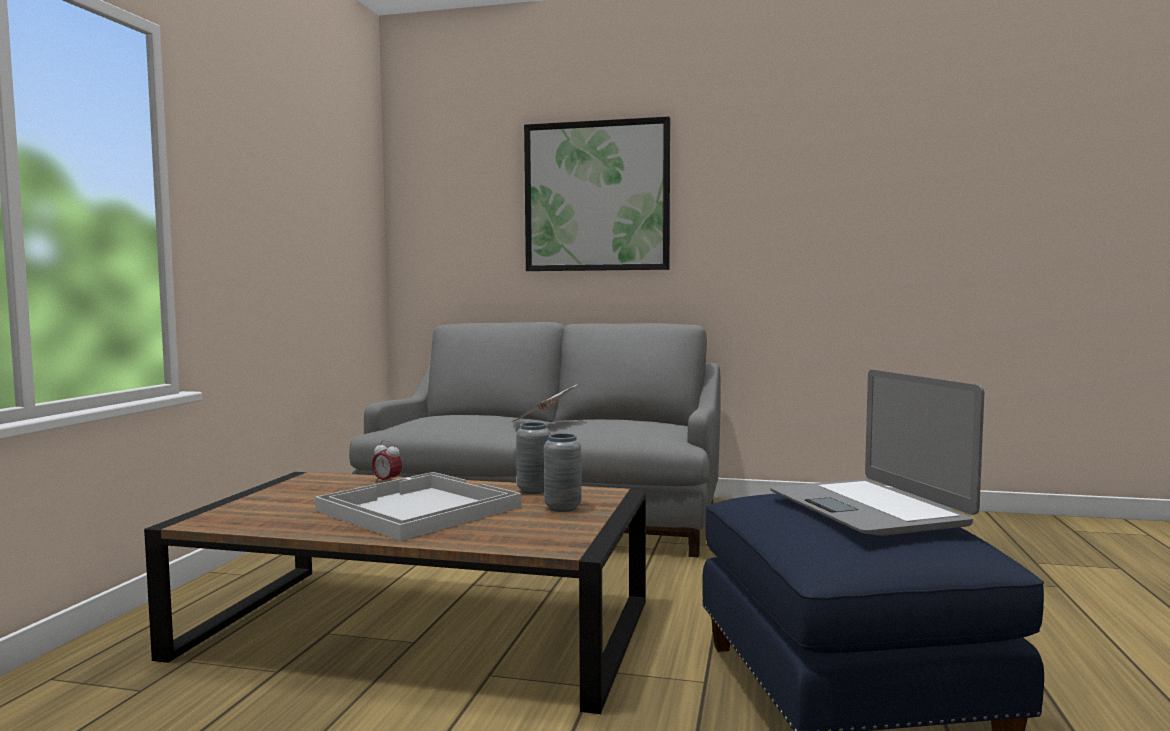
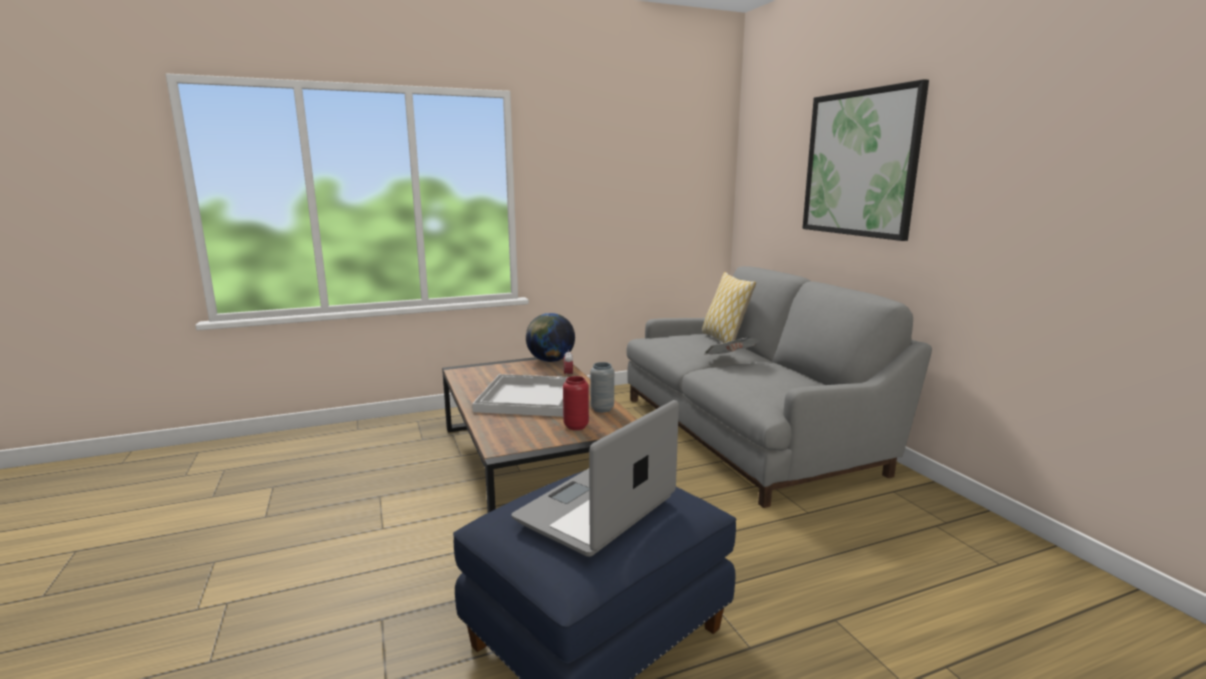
camera: 55 degrees right, 10 degrees up
grey vase [544,433,582,512] -> red vase [563,376,589,430]
none -> globe [526,313,575,362]
none -> pillow [702,272,756,343]

